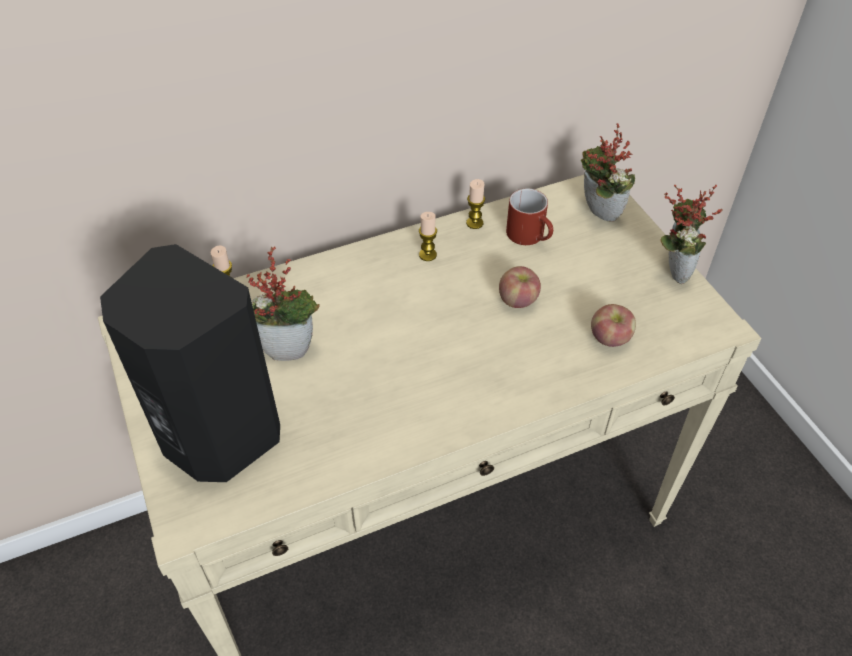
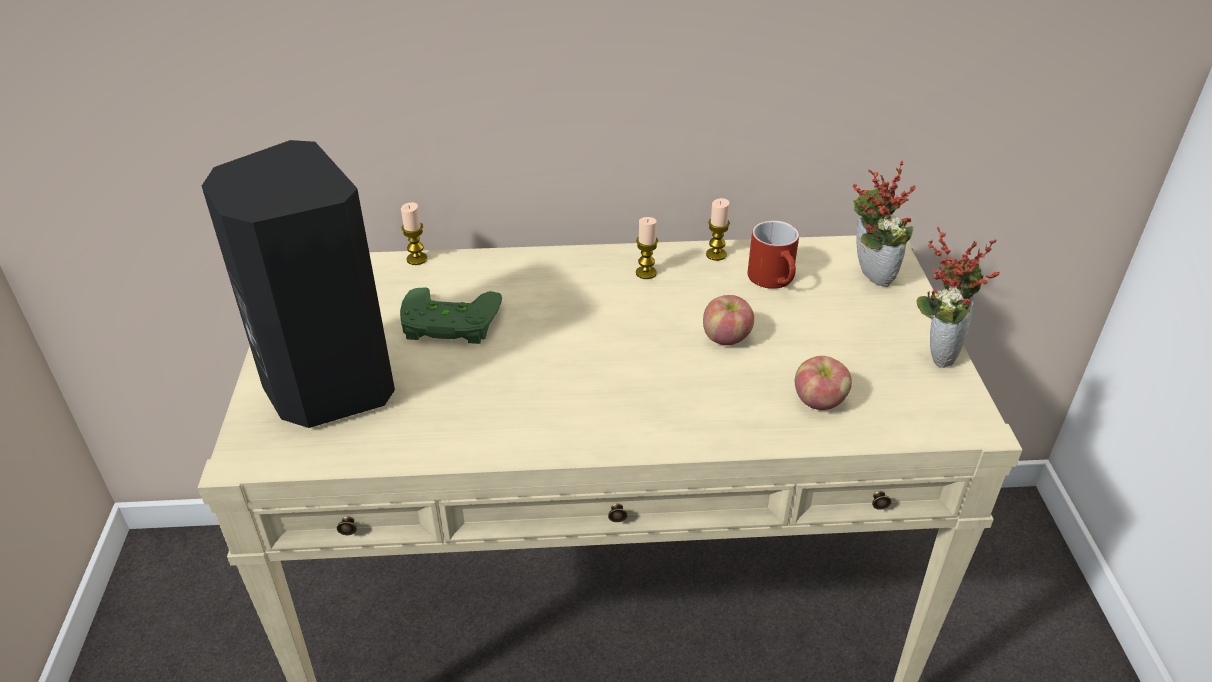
camera: 20 degrees right, 10 degrees down
potted plant [247,247,320,361] -> green game controller [400,287,502,344]

